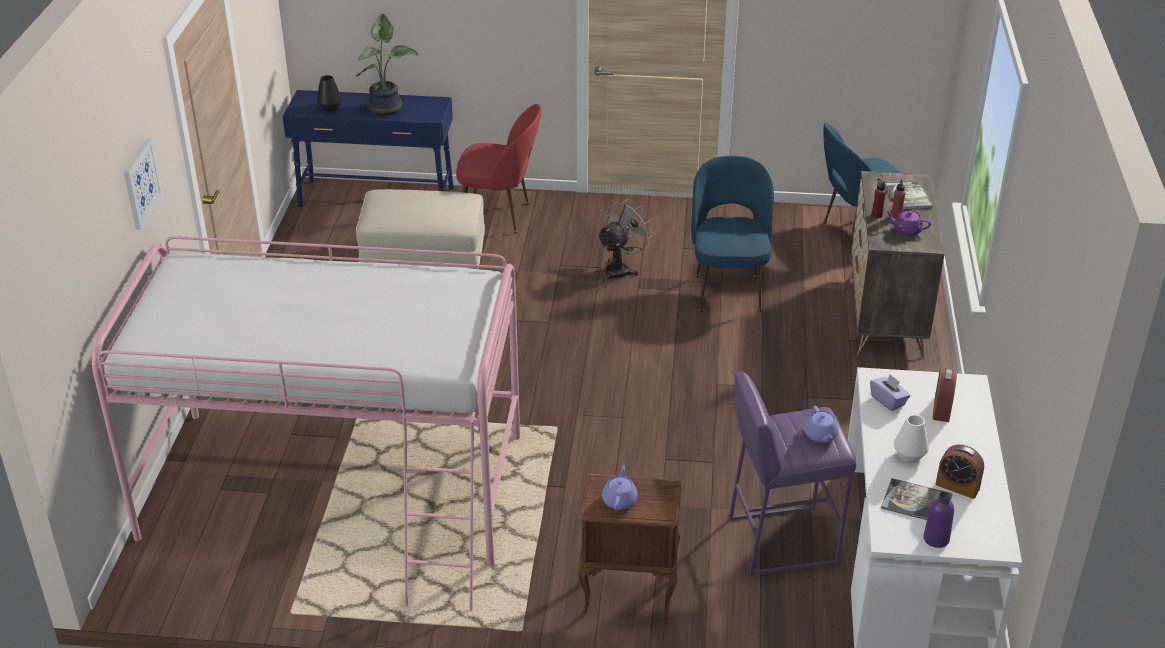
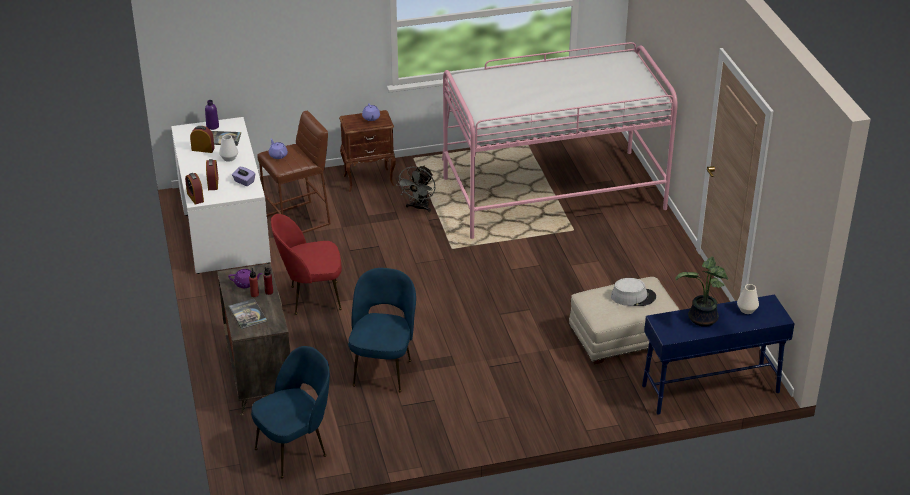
camera: 160 degrees right, 0 degrees up
picture [124,138,162,230] -> none
black vase [316,75,342,112] -> white vase [737,284,759,314]
red chair [456,104,542,234] -> red chair moved to [271,214,342,315]
grey fan [597,199,655,283] -> grey fan moved to [397,165,436,212]
blue chair [691,156,774,313] -> blue chair turned 150 degrees counterclockwise [348,268,416,393]
purple stool [729,371,856,576] -> brown stool [257,111,330,233]
none -> alarm clock [185,173,204,205]
none -> grey hat [611,278,656,306]

